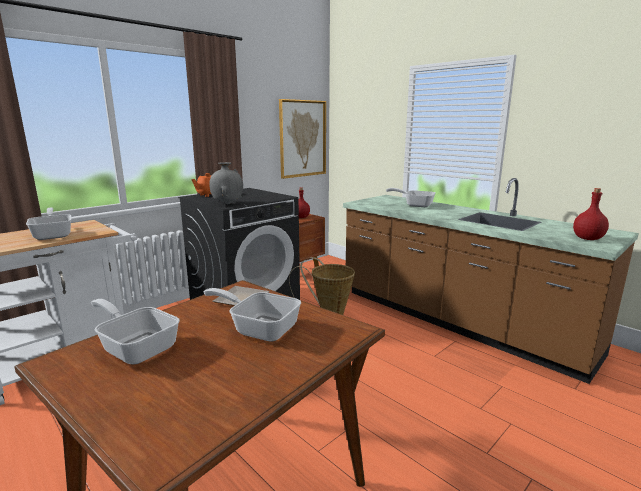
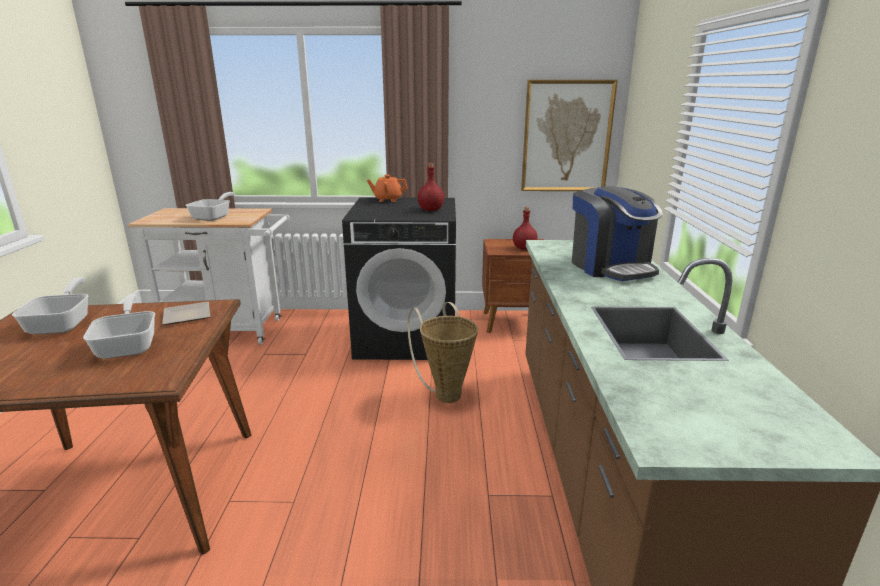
camera: 45 degrees right, 5 degrees up
grey vase [209,162,243,204] -> none
frying pan [386,188,436,207] -> coffee machine [572,186,663,281]
red bottle [573,188,609,240] -> red bottle moved to [418,163,444,211]

